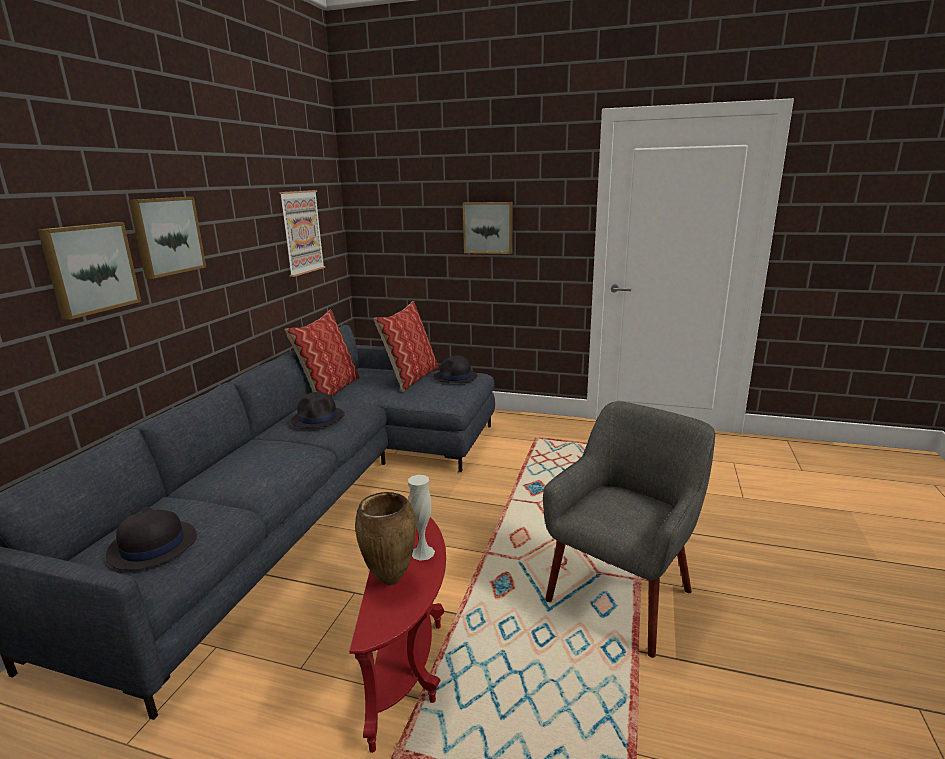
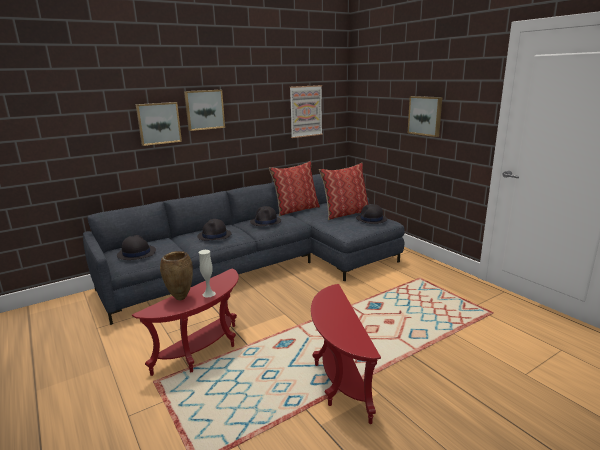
camera: 40 degrees right, 0 degrees up
grey armchair [543,401,715,658] -> red side table [311,284,381,424]
none -> black hat [197,219,232,241]

